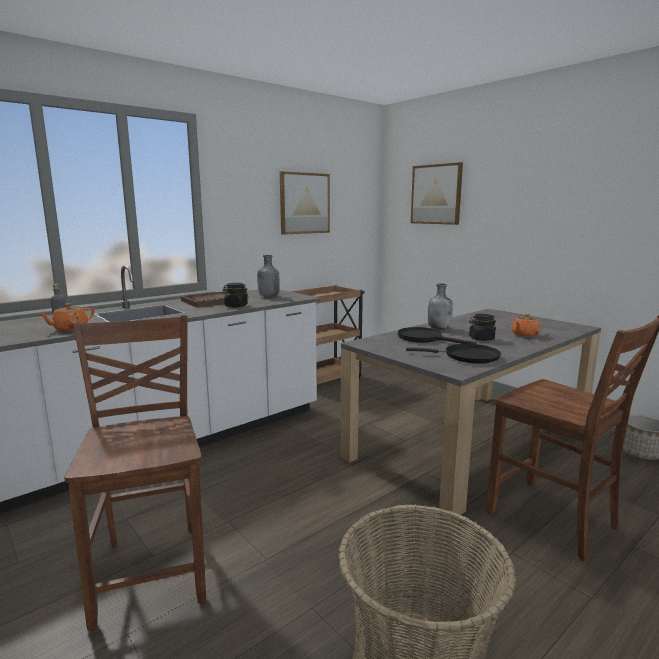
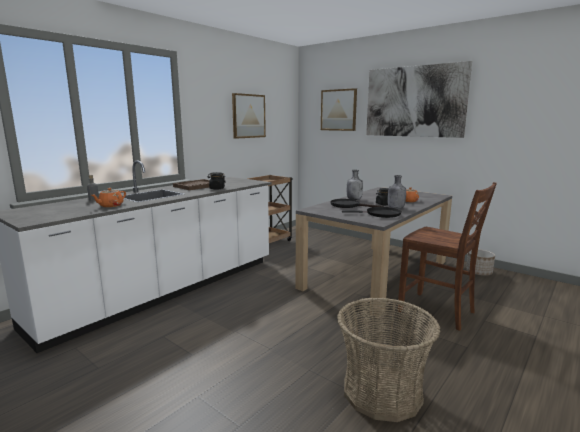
camera: 10 degrees left, 0 degrees up
brown chair [64,315,206,631] -> none
grey bottle [257,255,280,297] -> grey bottle moved to [387,175,406,209]
none -> picture [366,61,472,138]

